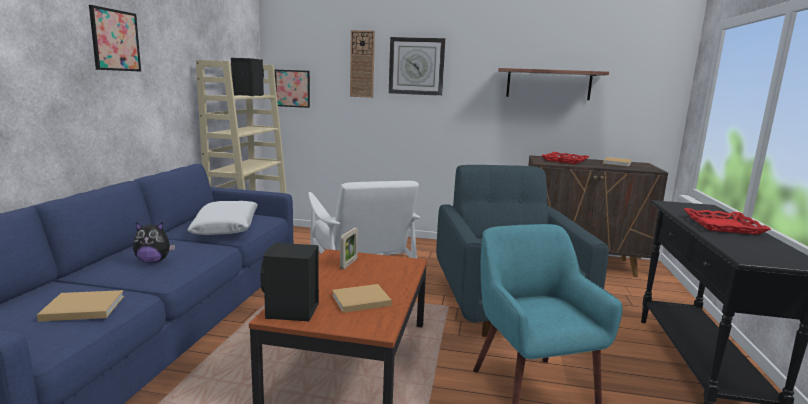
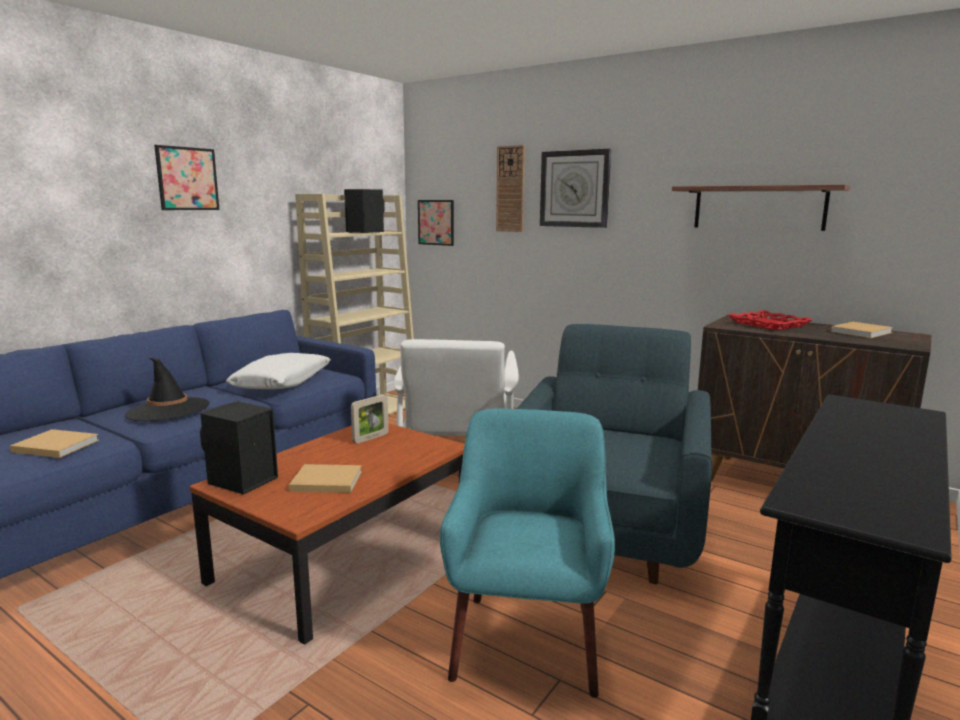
camera: 25 degrees right, 0 degrees up
plush toy [133,223,175,263] -> black hat [125,357,210,421]
red tray [684,208,771,235] -> none

